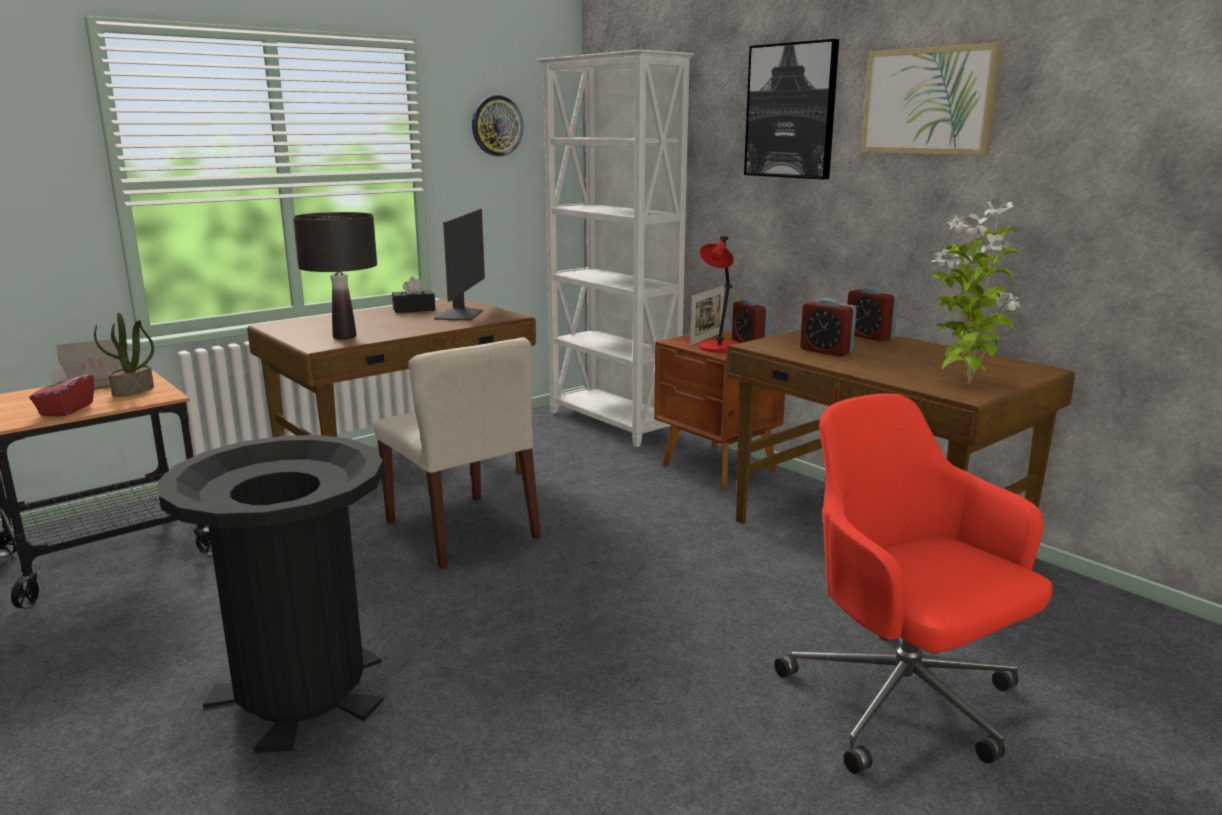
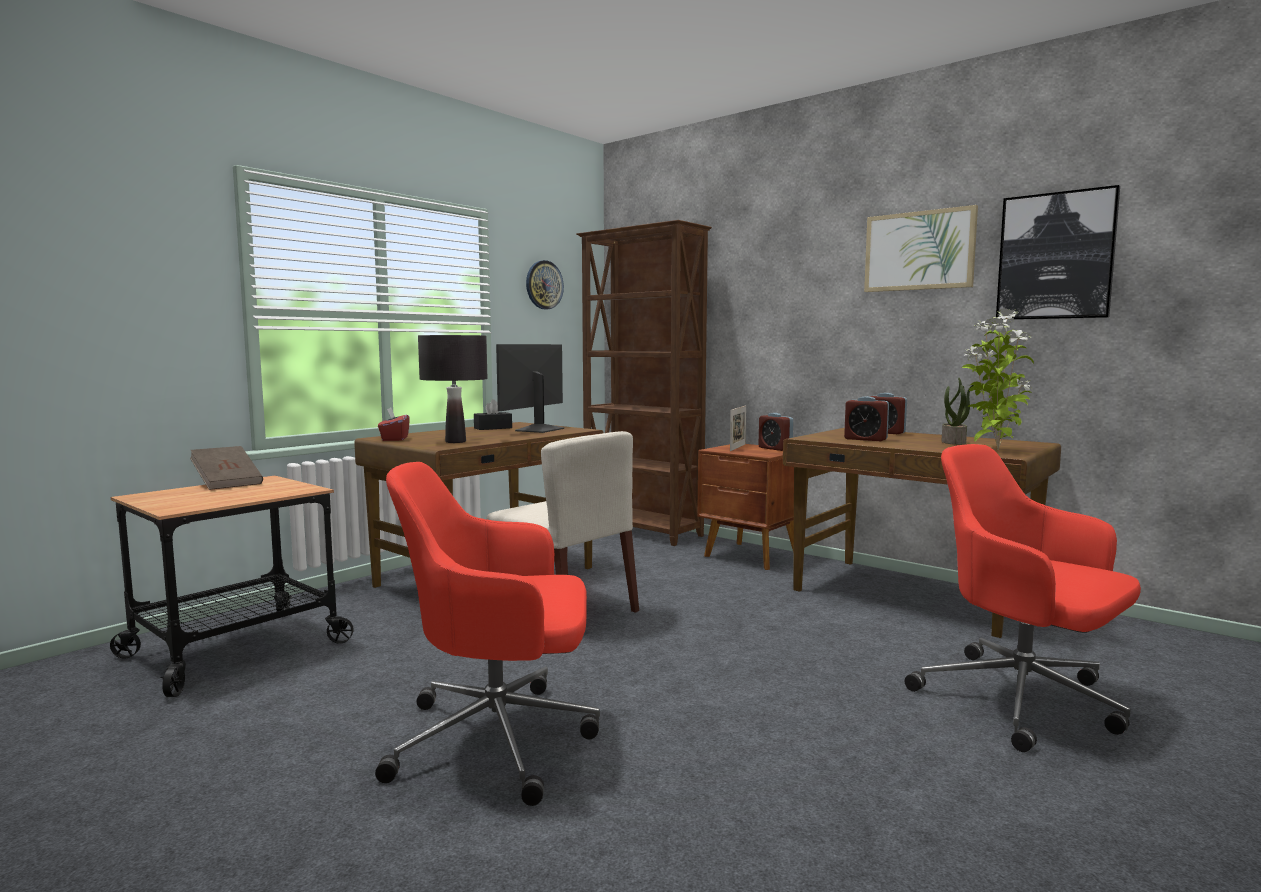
camera: 10 degrees left, 10 degrees down
red tissue box [30,366,94,416] -> red tissue box moved to [378,408,410,441]
potted plant [94,313,154,397] -> potted plant moved to [942,377,974,445]
black trash can [158,435,384,753] -> red office chair [375,462,600,806]
monitor [434,209,485,320] -> monitor turned 150 degrees counterclockwise [496,344,564,433]
white bookcase [536,50,694,447] -> brown bookcase [576,220,712,546]
red table lamp [699,236,738,353] -> none
picture [744,39,839,179] -> picture moved to [996,185,1120,320]

